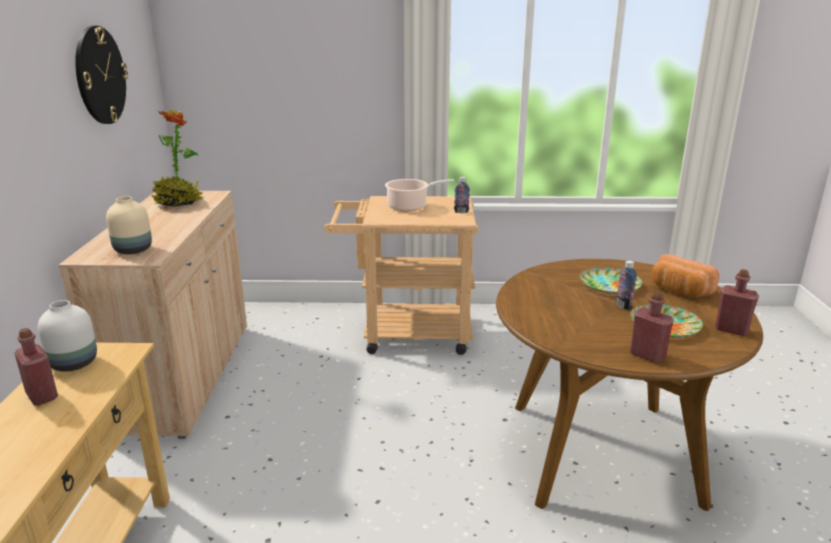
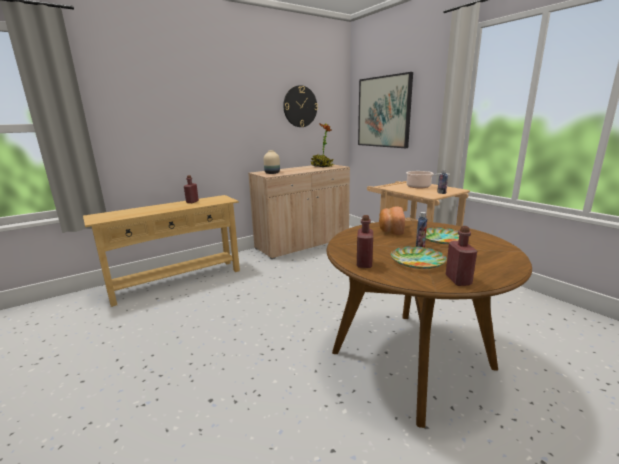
camera: 55 degrees right, 5 degrees down
white vase [38,300,97,371] -> none
bread [652,254,719,297] -> bread moved to [379,206,405,235]
none -> picture [358,72,413,148]

